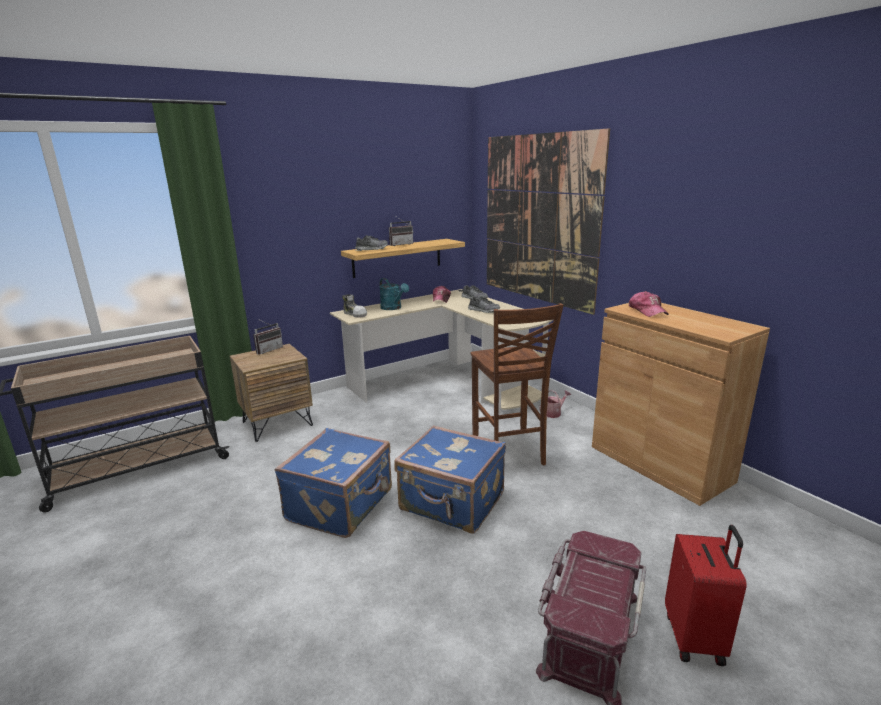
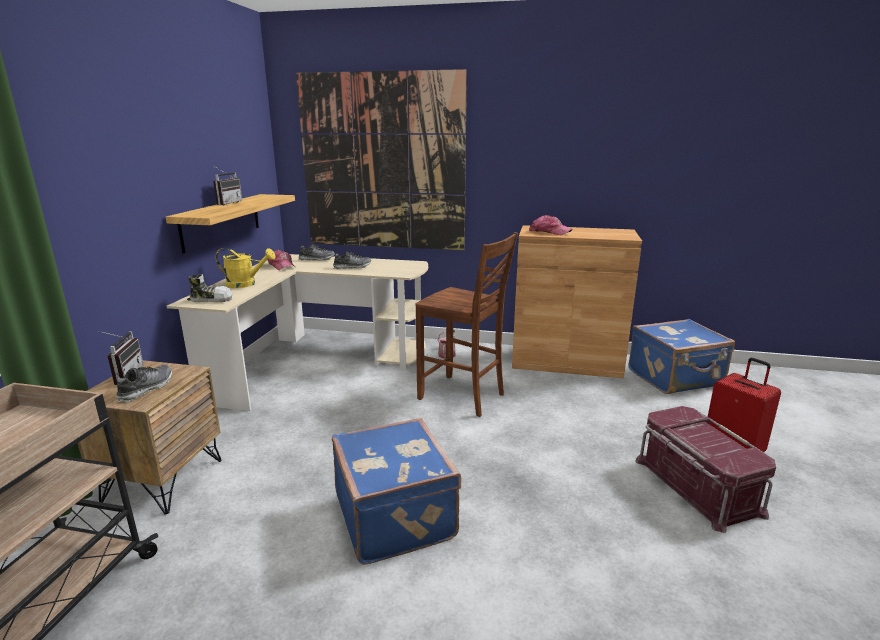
camera: 45 degrees left, 0 degrees up
shoe [355,235,388,251] -> shoe moved to [116,365,172,402]
turquoise watering can [379,278,409,310] -> yellow watering can [216,248,276,288]
blue suitcase [394,425,506,534] -> blue suitcase moved to [629,319,735,394]

